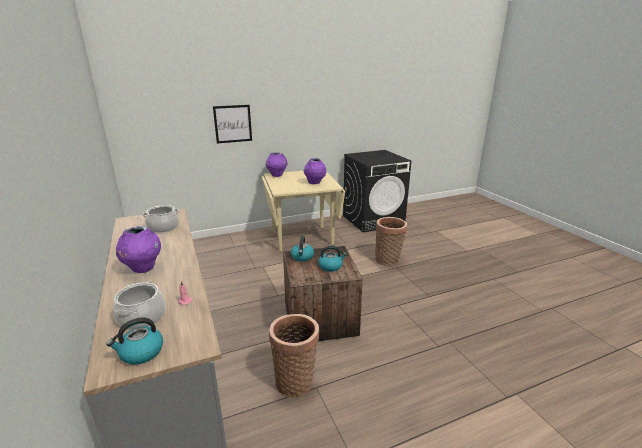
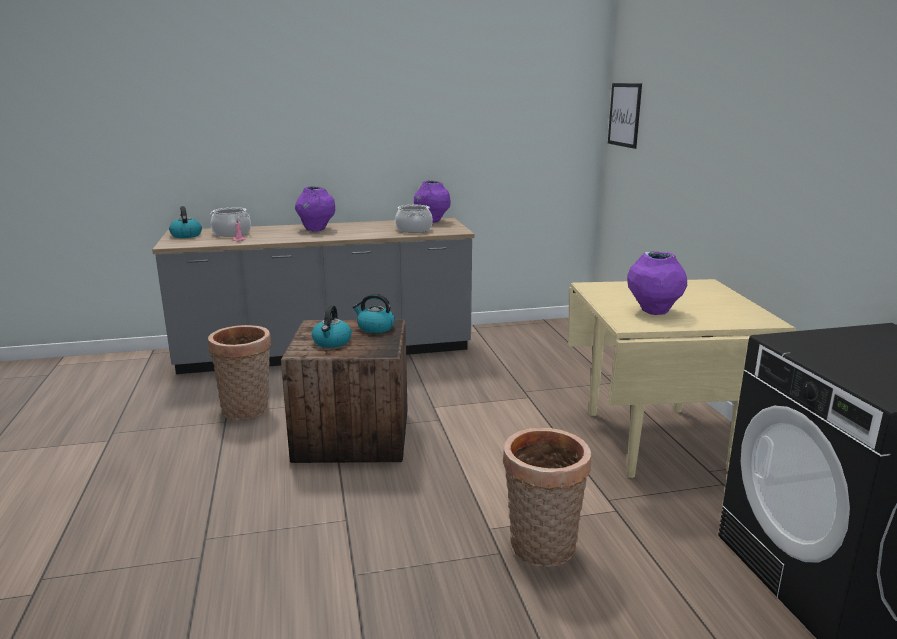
camera: 100 degrees right, 5 degrees down
picture [213,105,252,144] -> picture moved to [608,83,642,149]
purple vase [266,153,287,177] -> purple vase moved to [414,180,451,223]

